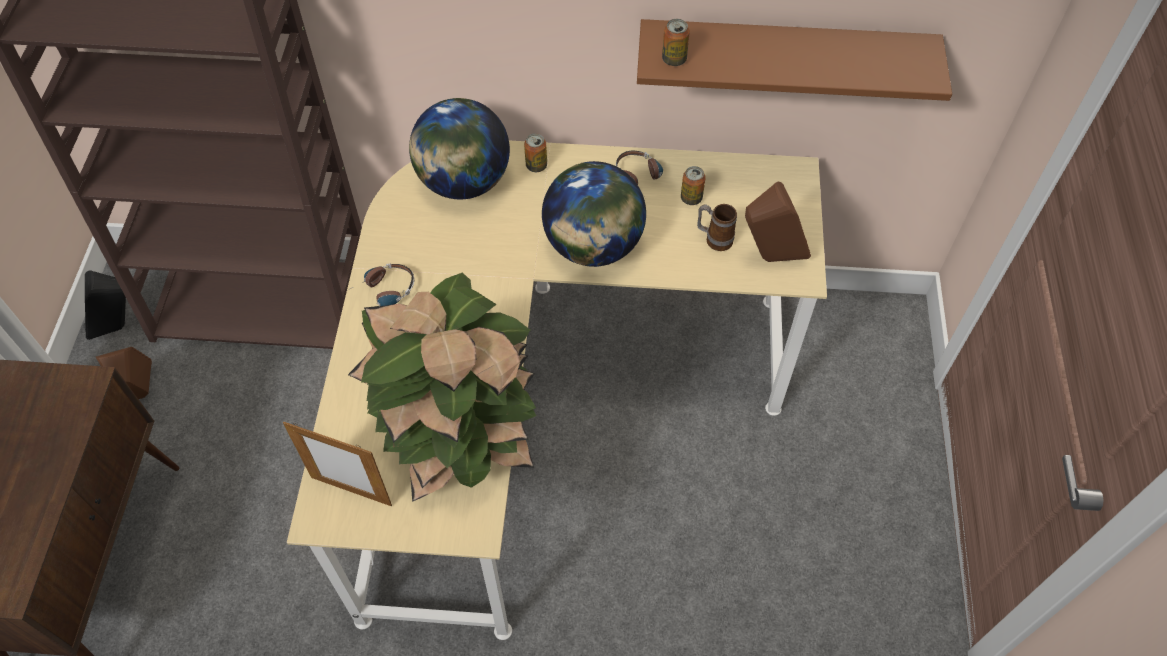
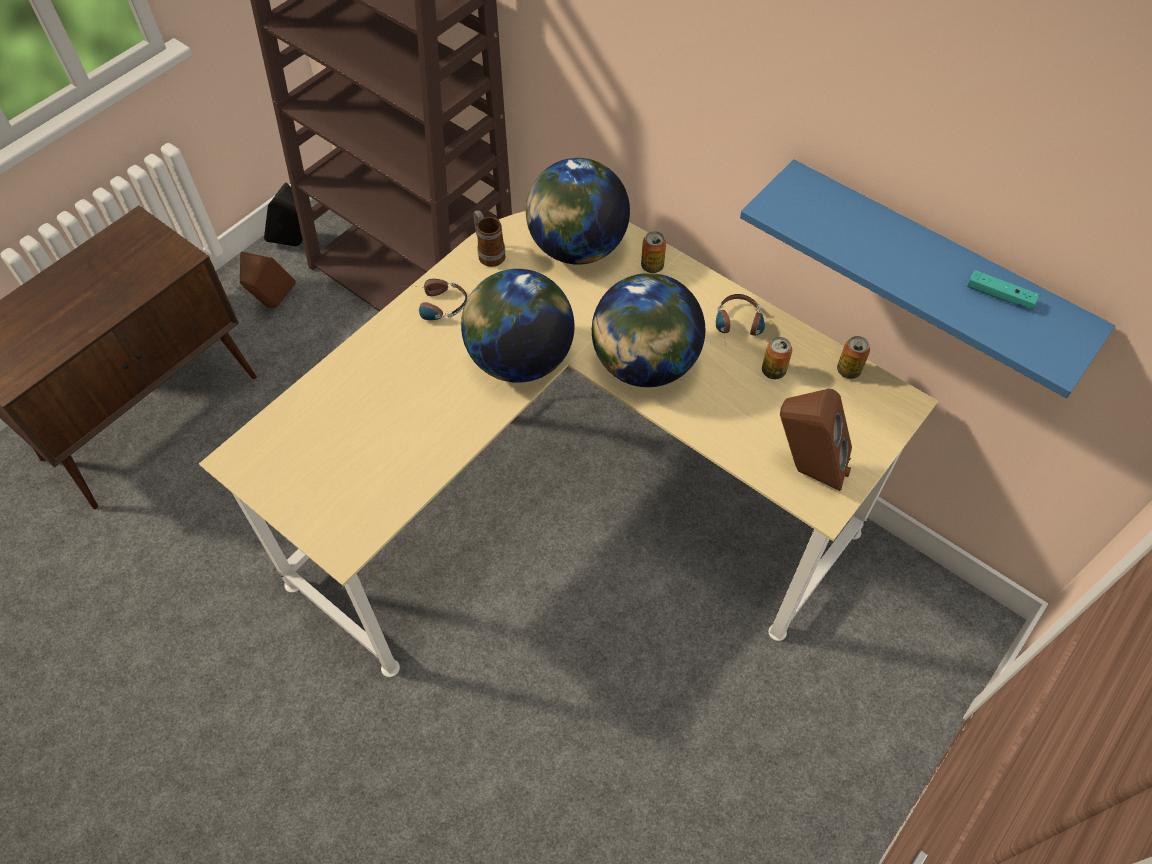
camera: 35 degrees right, 0 degrees up
picture frame [283,421,392,506] -> none
potted plant [348,272,537,502] -> none
brown shelf [637,19,952,101] -> blue shelf [740,159,1115,398]
can [662,19,690,66] -> can moved to [837,336,870,379]
mug [697,204,737,251] -> mug moved to [473,210,505,267]
none -> globe [461,269,574,383]
none -> turquoise game controller [967,270,1039,309]

